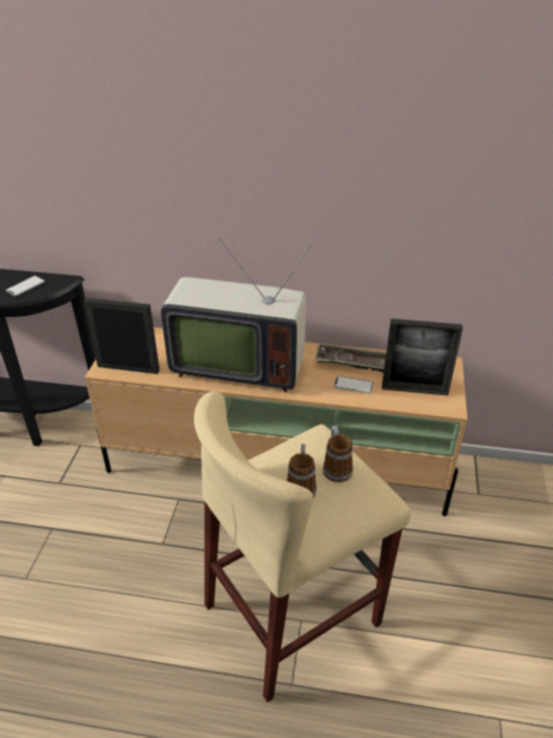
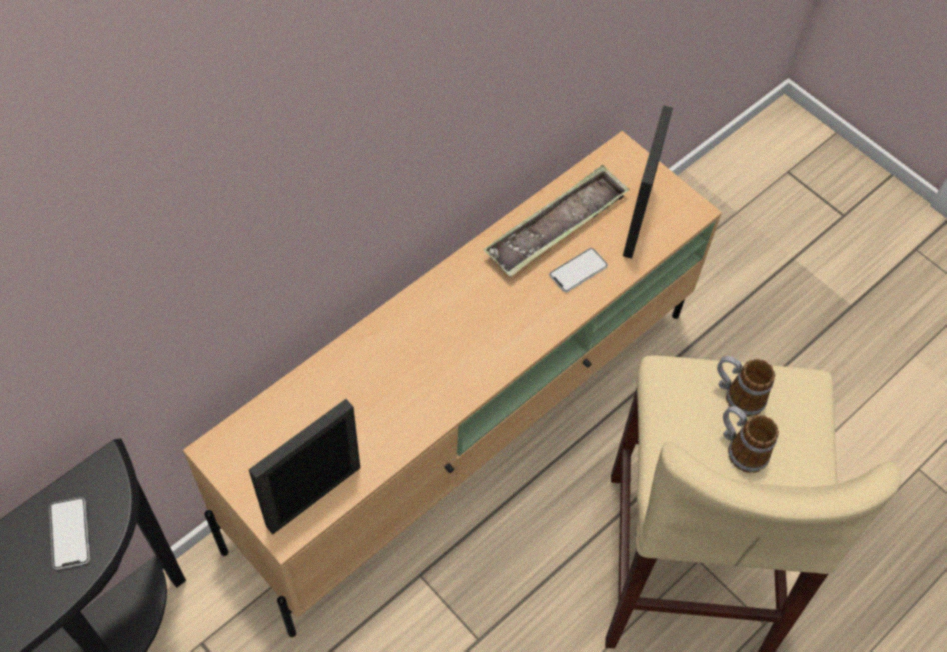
camera: 55 degrees left, 20 degrees up
television [161,239,311,392] -> none
picture frame [382,319,463,396] -> picture frame turned 150 degrees clockwise [623,105,673,259]

